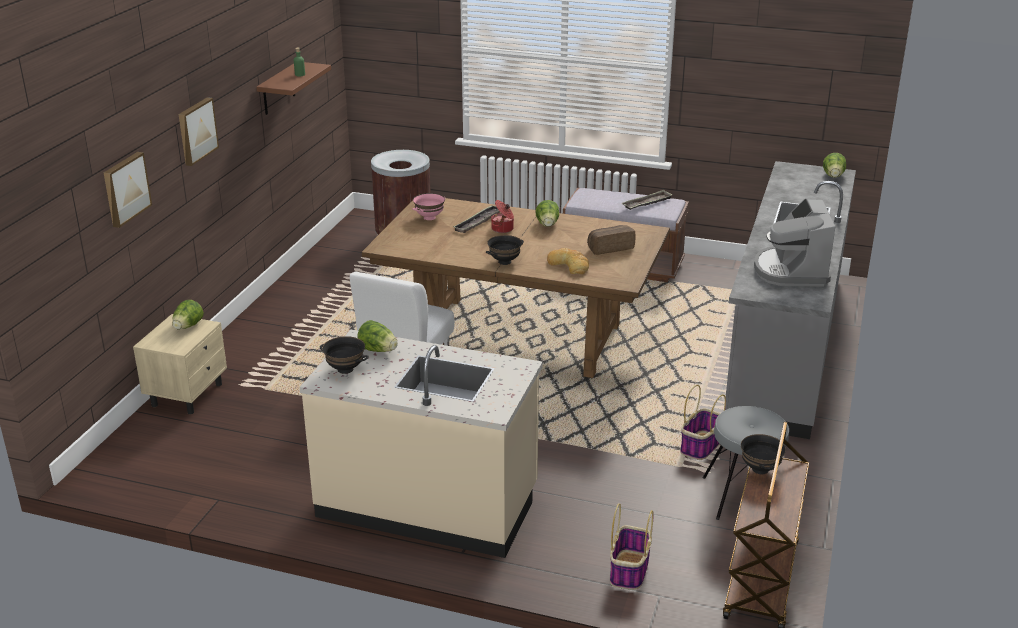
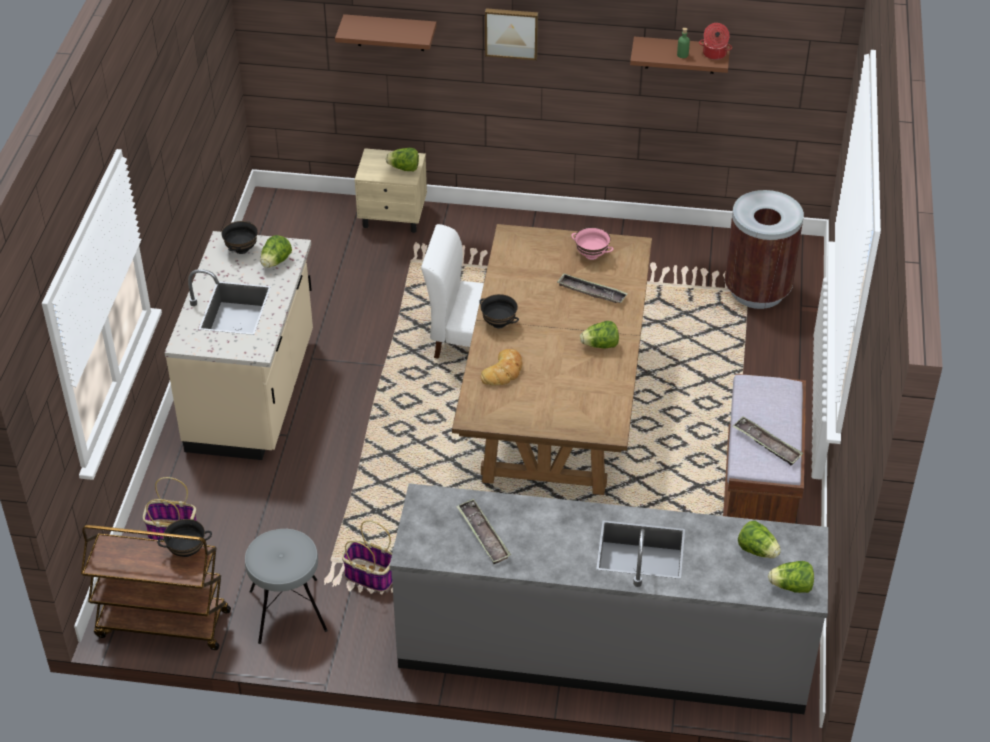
camera: 80 degrees right, 15 degrees up
picture [103,152,152,228] -> brown shelf [335,14,437,51]
cooking pot [491,200,514,233] -> cooking pot moved to [699,23,732,60]
bread [587,225,635,255] -> none
coffee machine [754,198,835,287] -> tray [456,499,511,564]
none -> lettuce [738,521,781,558]

